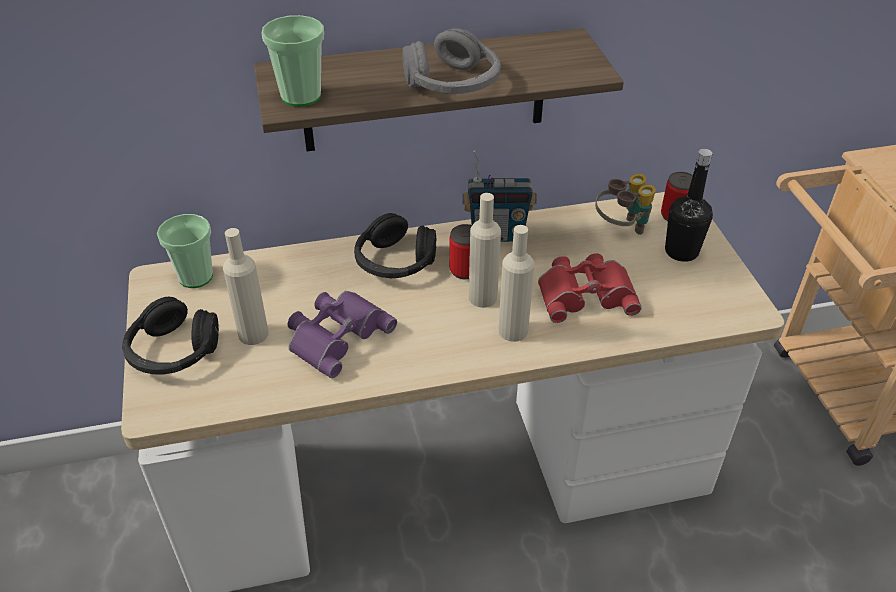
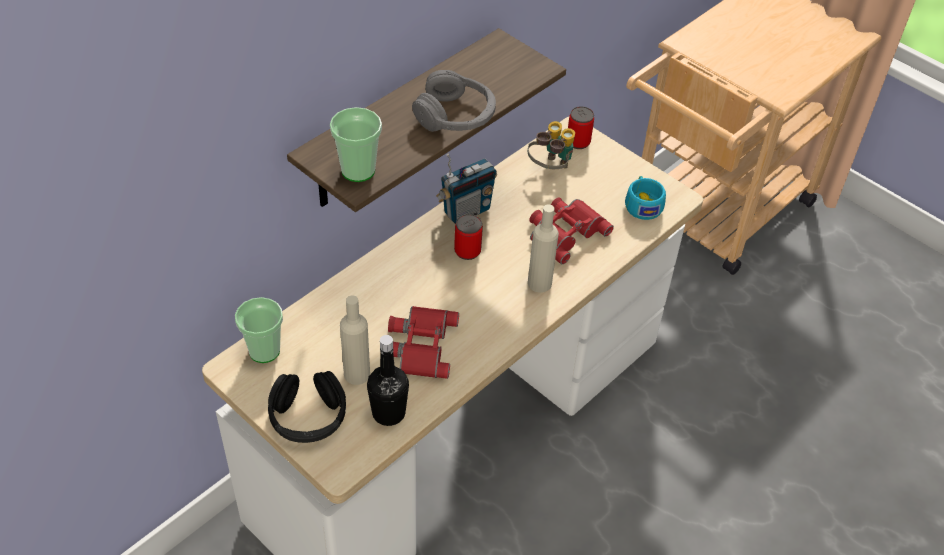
camera: 35 degrees left, 5 degrees up
purple binoculars [288,291,397,378] -> red binoculars [388,306,459,379]
black headphones [354,213,436,278] -> none
beige bottle [469,193,501,308] -> none
black bottle [665,149,713,262] -> black bottle moved to [367,335,409,426]
none -> turquoise cup [625,176,666,220]

